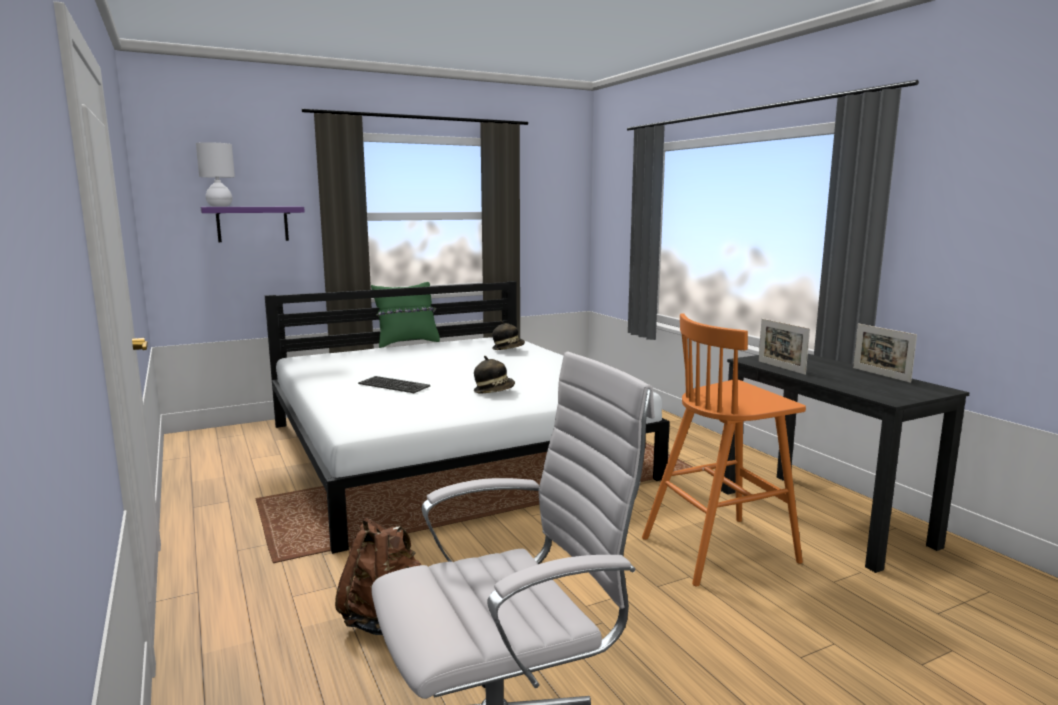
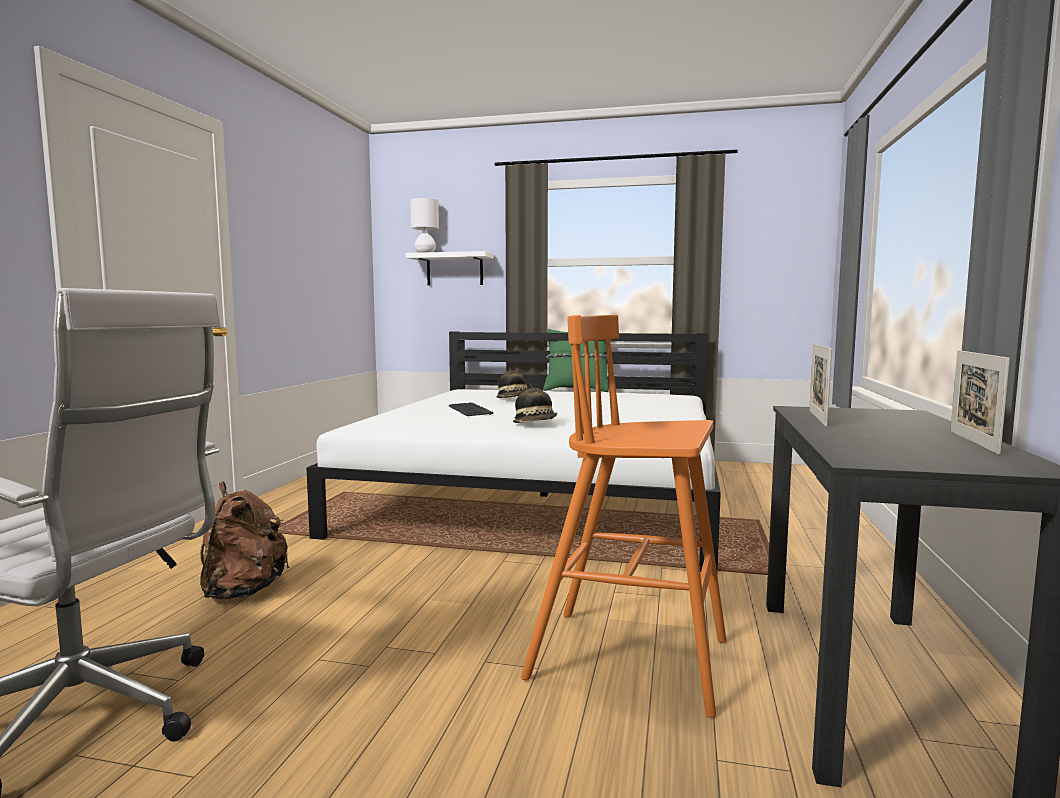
camera: 40 degrees right, 5 degrees down
purple shelf [201,207,305,242] -> white shelf [406,251,494,286]
hat [492,321,525,350] -> hat moved to [496,367,528,398]

